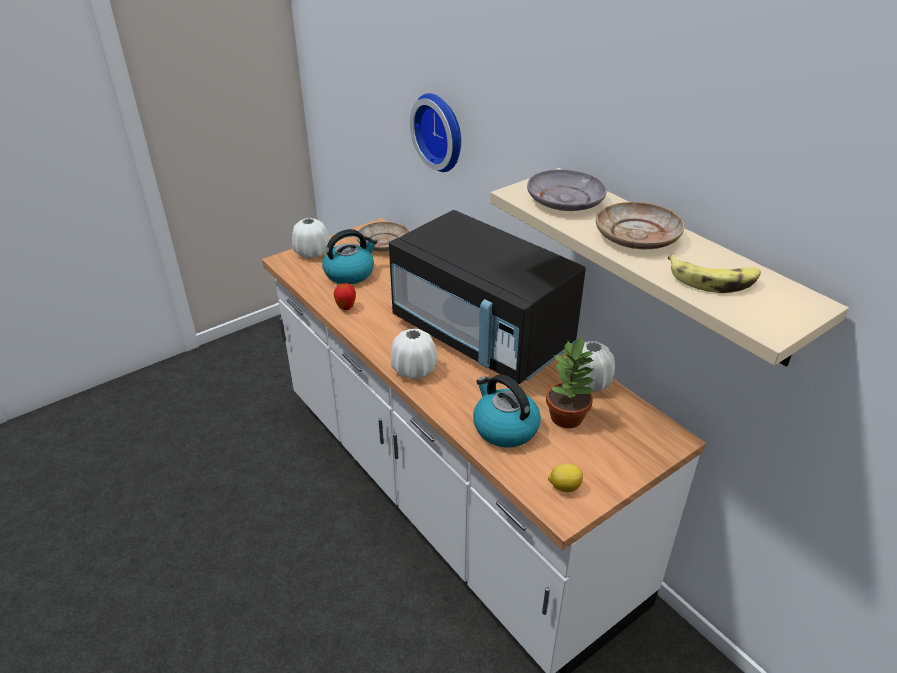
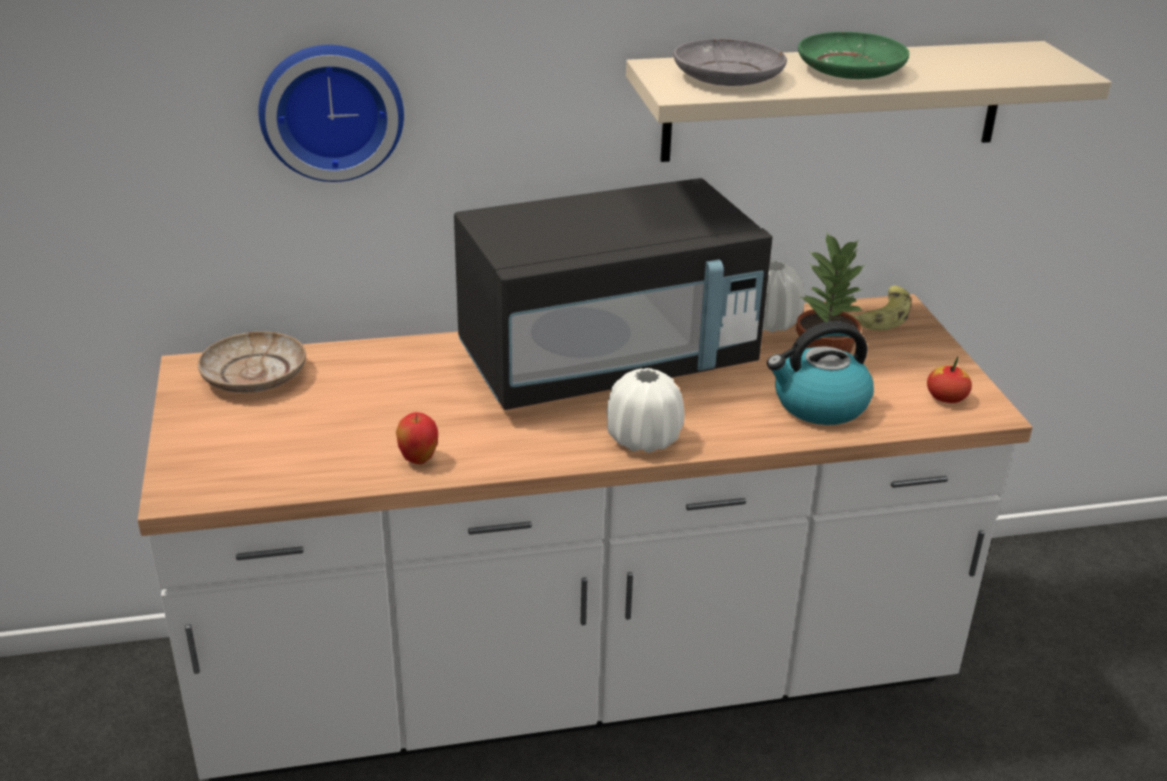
camera: 65 degrees left, 5 degrees down
white vase [292,218,330,259] -> none
kettle [322,229,377,284] -> none
lemon [548,464,583,492] -> apple [927,356,972,403]
beige plate [596,202,685,249] -> green plate [798,32,909,79]
banana [668,255,761,293] -> banana moved to [849,286,911,331]

